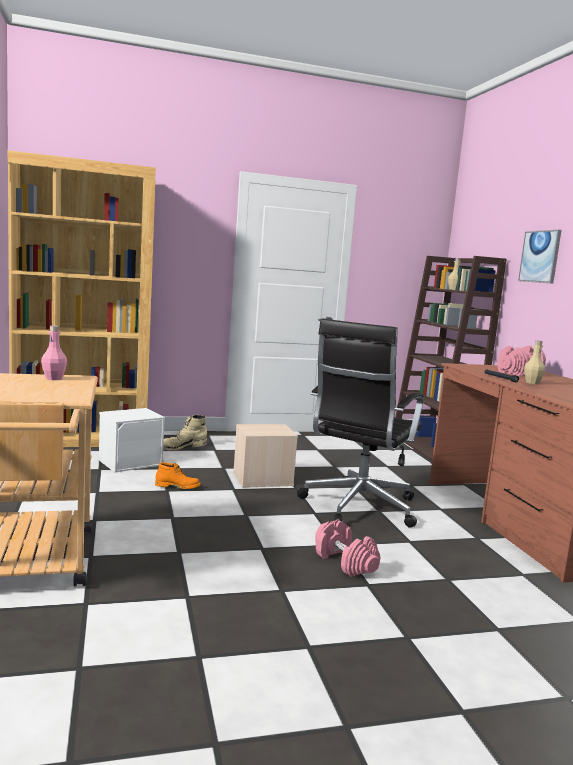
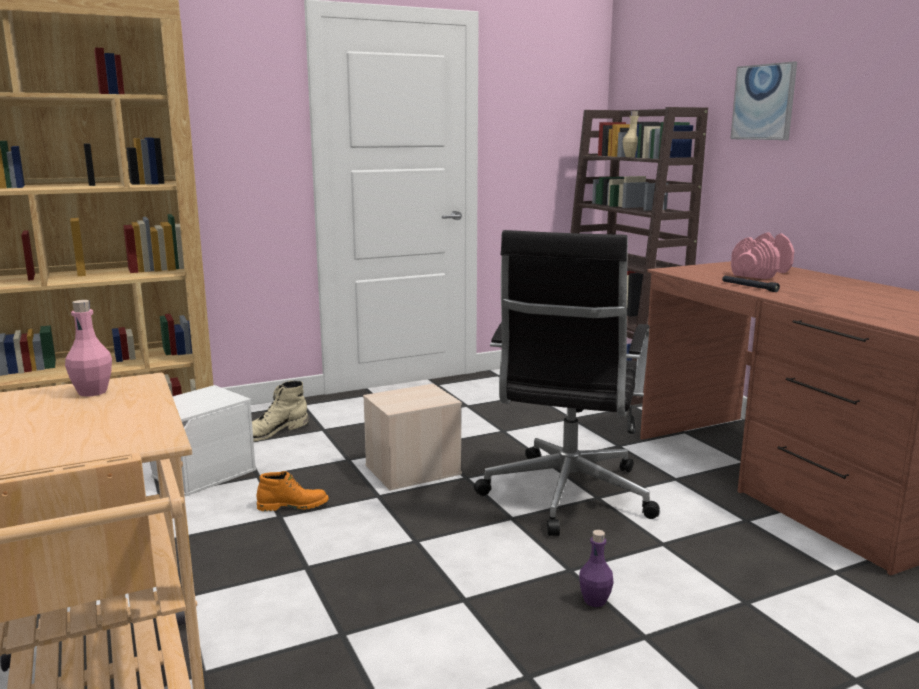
camera: 10 degrees left, 5 degrees up
pink dumbbell [315,520,380,577] -> purple bottle [579,530,614,607]
beige bottle [524,340,545,384] -> none

